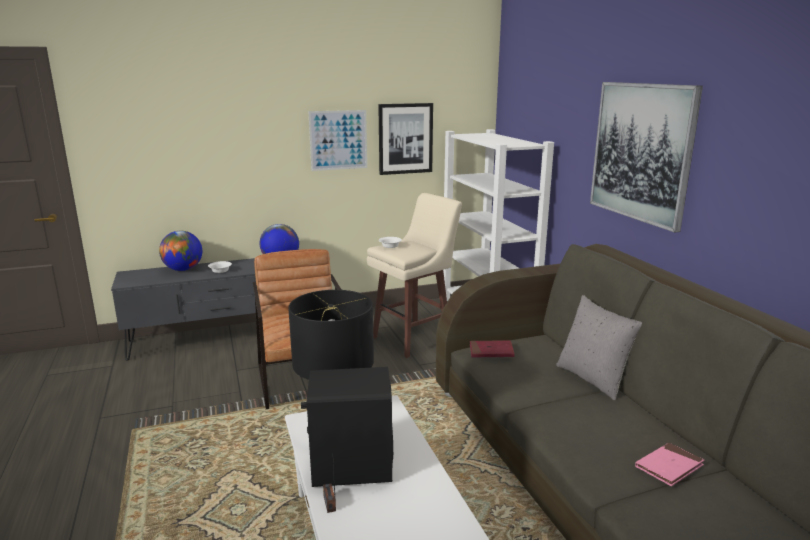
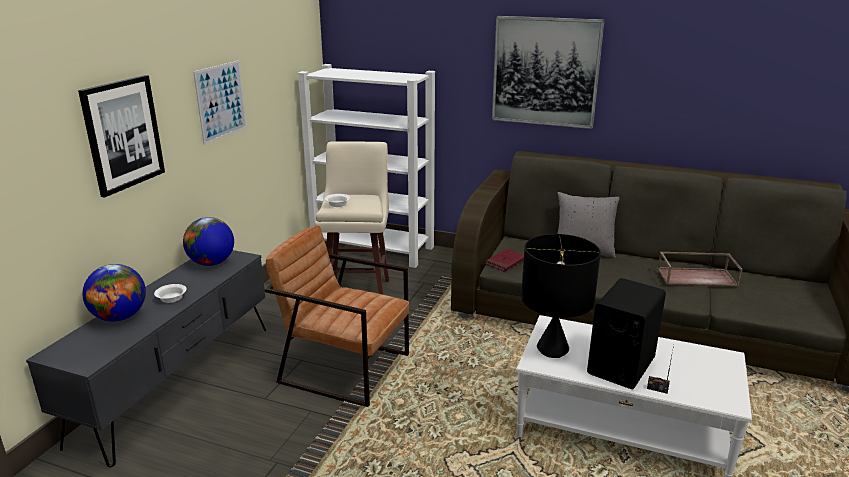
camera: 50 degrees left, 5 degrees up
picture [378,103,433,175] -> picture moved to [78,75,165,198]
pink book [635,443,704,486] -> brown tray [657,252,742,287]

